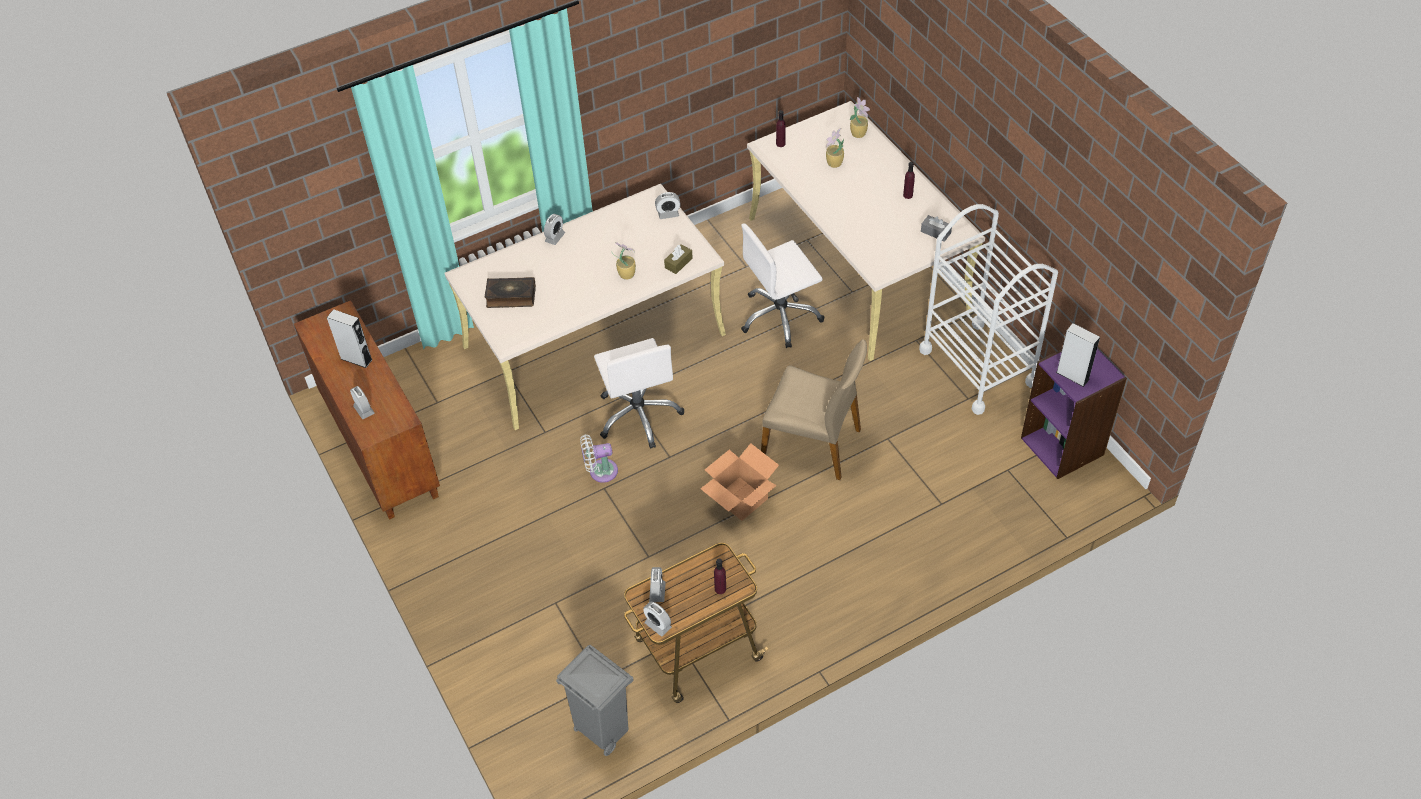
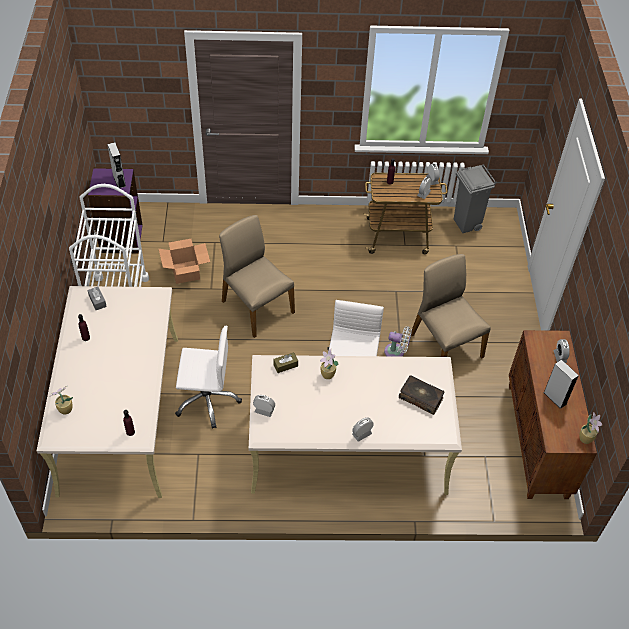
camera: 155 degrees left, 0 degrees up
cardboard box [700,443,779,521] -> cardboard box moved to [159,239,210,284]
potted plant [826,128,844,168] -> potted plant moved to [579,412,602,444]
none -> beige chair [411,254,491,359]

